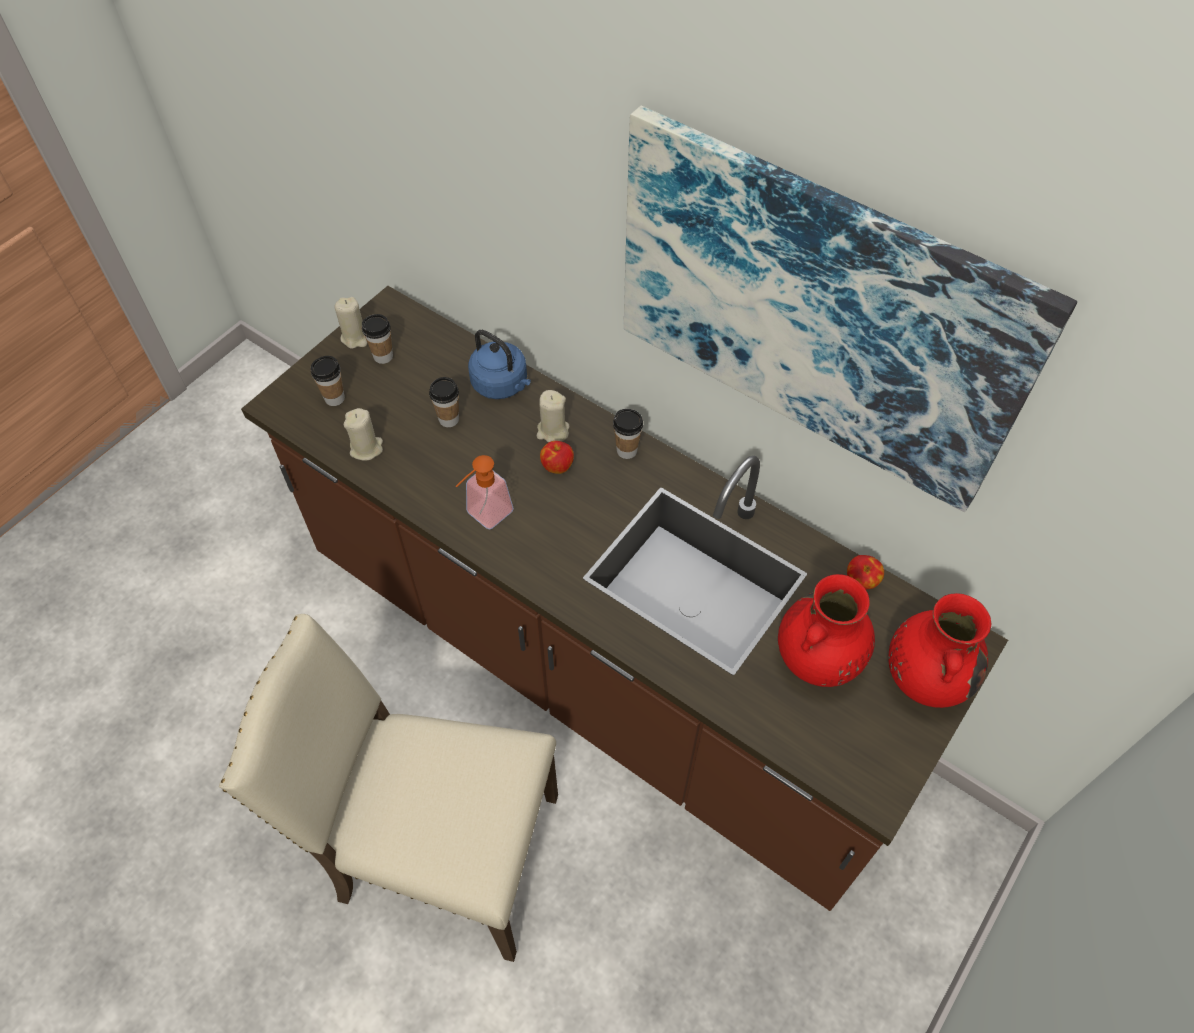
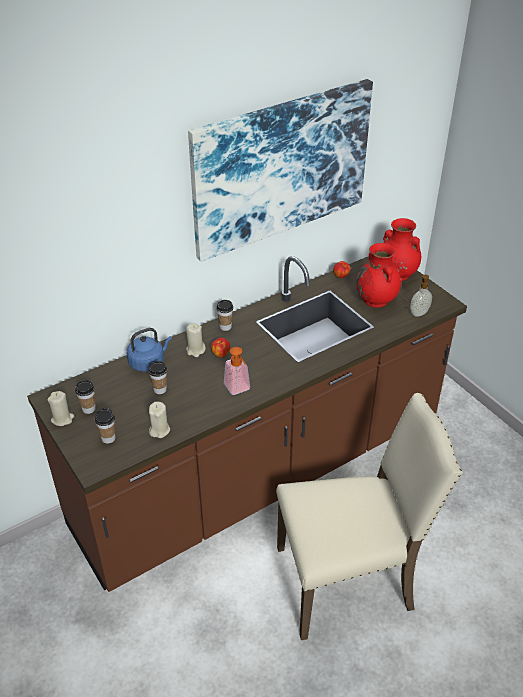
camera: 70 degrees left, 15 degrees down
beige chair [219,614,558,962] -> beige chair turned 135 degrees counterclockwise [276,393,463,640]
none -> soap dispenser [410,274,432,317]

